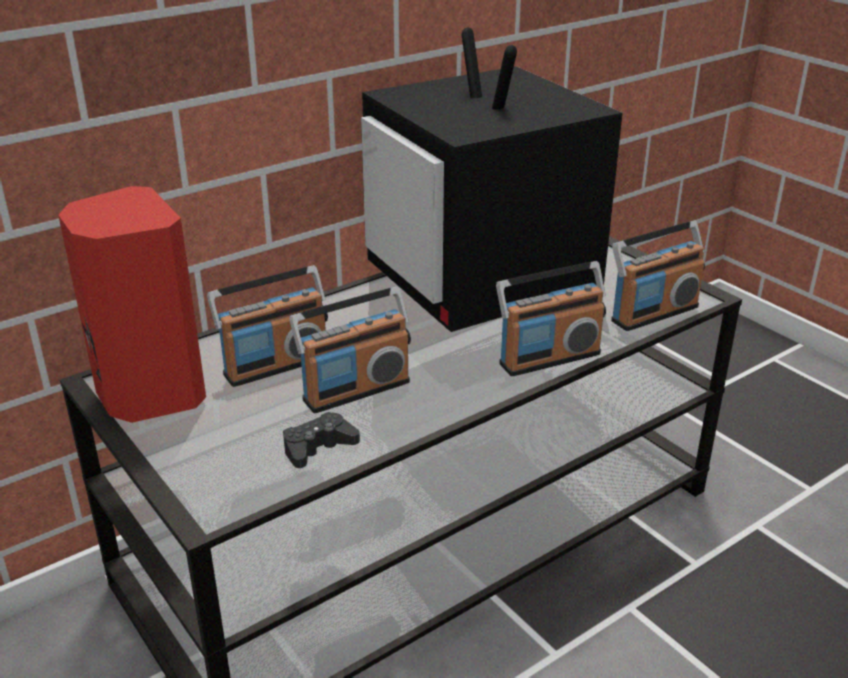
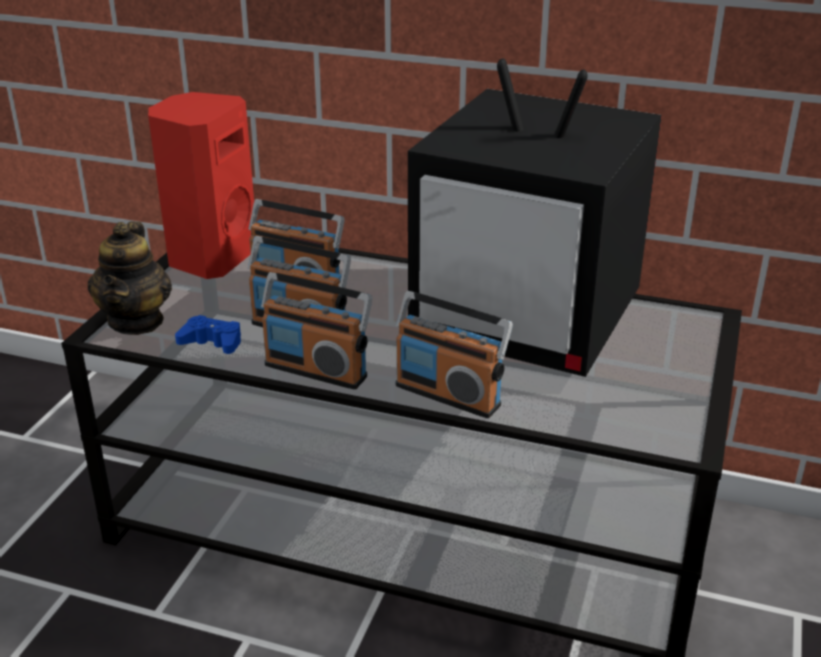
camera: 55 degrees right, 0 degrees up
black game controller [283,412,360,468] -> blue game controller [175,315,241,354]
television [361,27,623,332] -> television turned 90 degrees counterclockwise [408,58,662,377]
radio [611,220,705,331] -> radio moved to [261,272,372,390]
none -> teapot [88,221,172,335]

